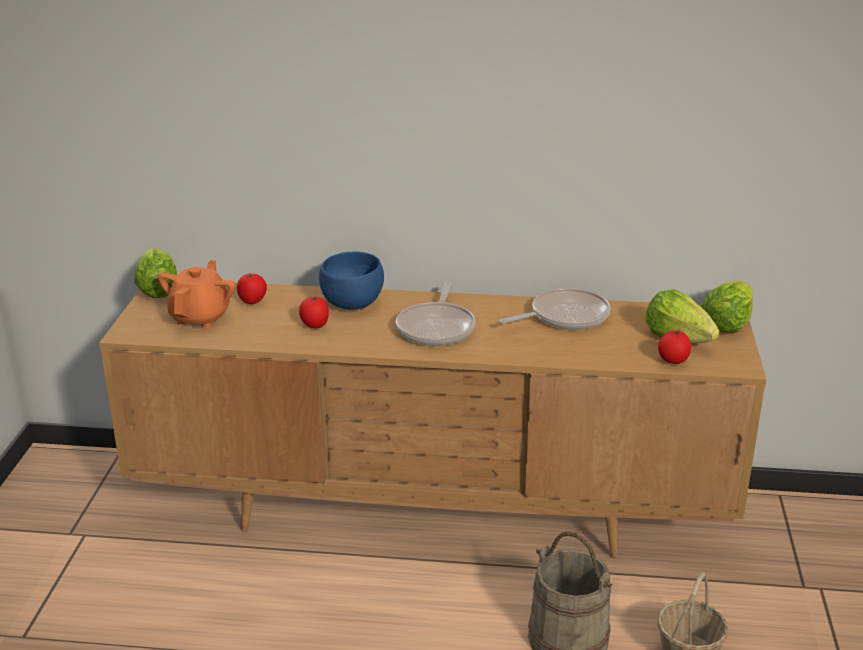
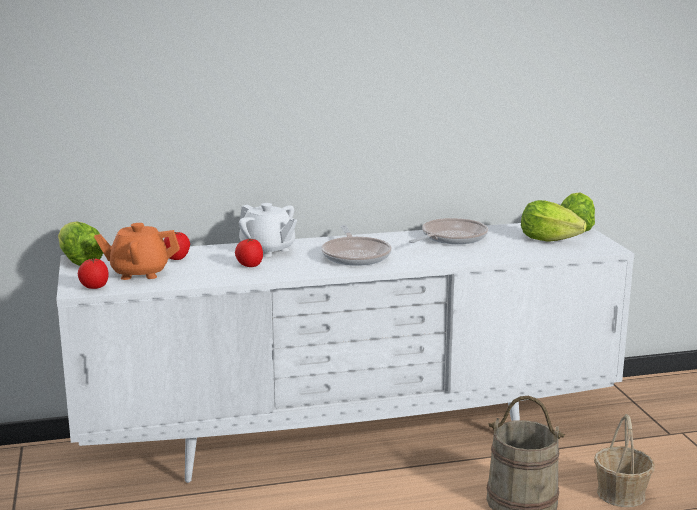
camera: 20 degrees left, 10 degrees down
brown cabinet [99,282,767,558] -> white cabinet [56,223,635,483]
orange teapot [158,260,236,329] -> orange teapot turned 90 degrees counterclockwise [94,223,180,280]
blue bowl [319,252,384,310] -> white teapot [239,203,297,257]
tomato [658,330,691,364] -> tomato moved to [78,258,109,289]

